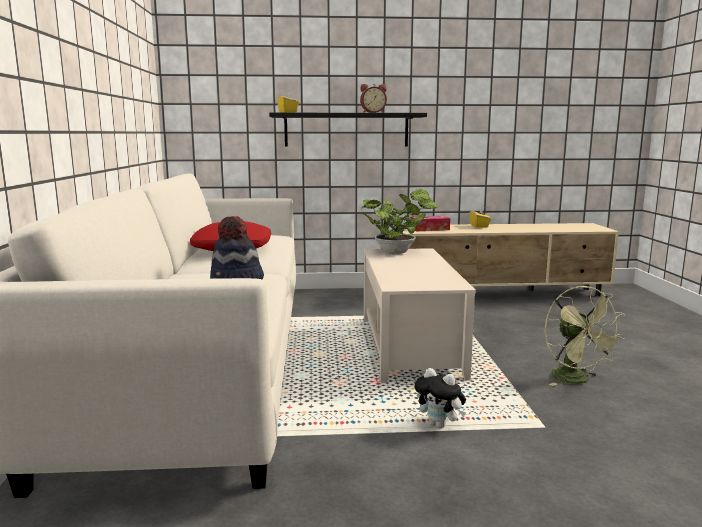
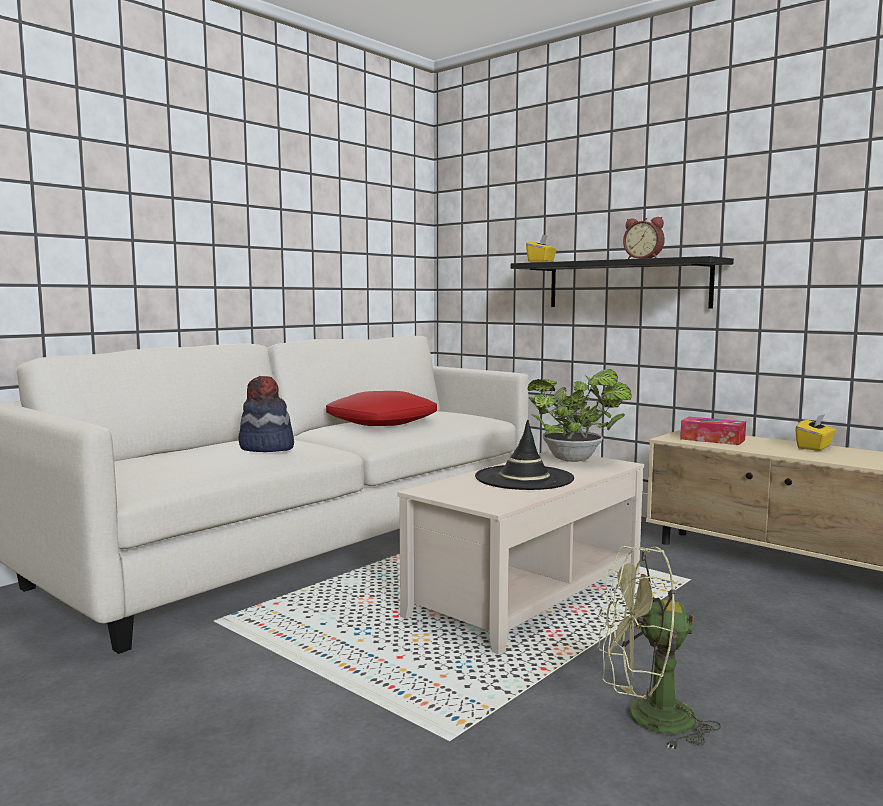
camera: 45 degrees right, 5 degrees down
plush toy [414,368,466,428] -> none
green fan [545,286,626,386] -> green fan turned 60 degrees clockwise [597,546,721,750]
none -> black hat [475,420,574,490]

